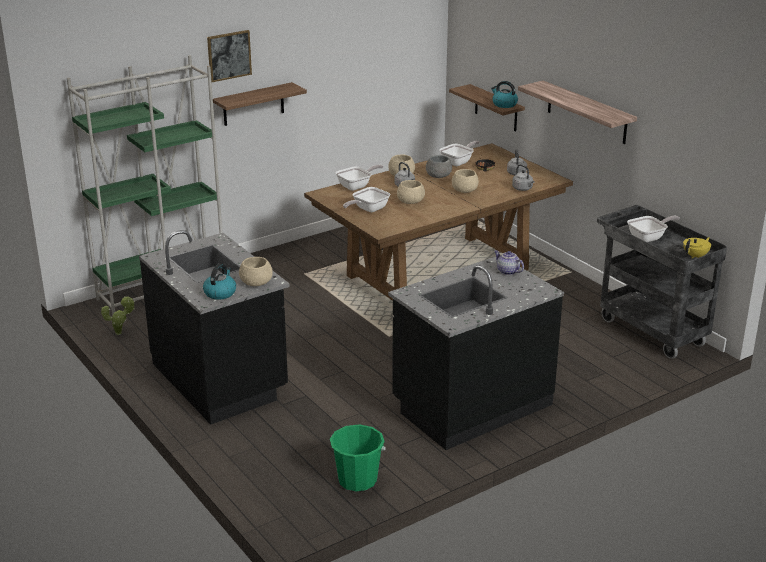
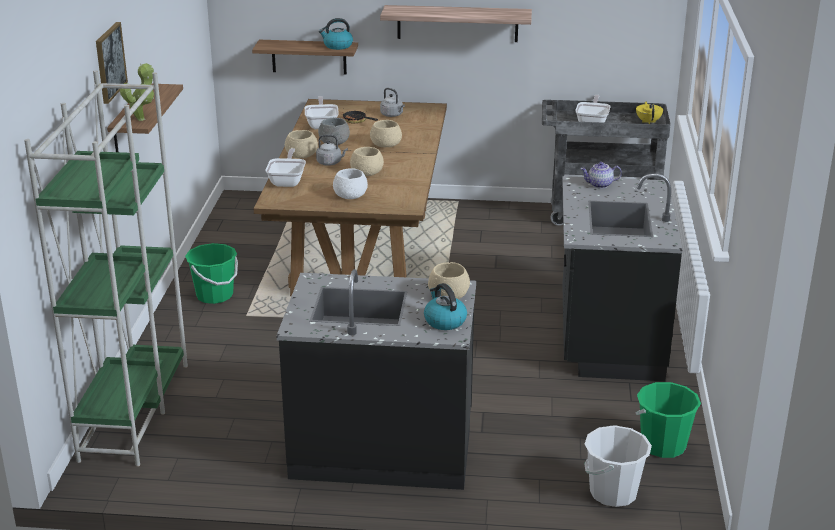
camera: 50 degrees left, 0 degrees up
potted plant [101,296,135,335] -> potted plant moved to [120,63,154,121]
frying pan [343,187,390,212] -> white bowl [333,168,368,199]
grey kettle [512,164,535,191] -> none
none -> green bucket [185,243,238,304]
none -> white bucket [584,425,652,507]

